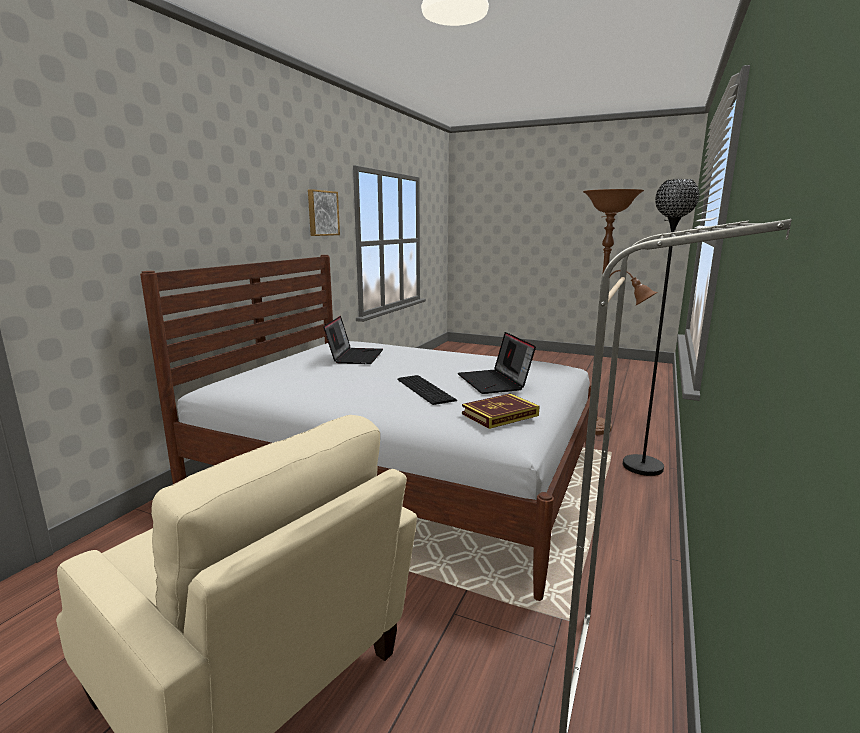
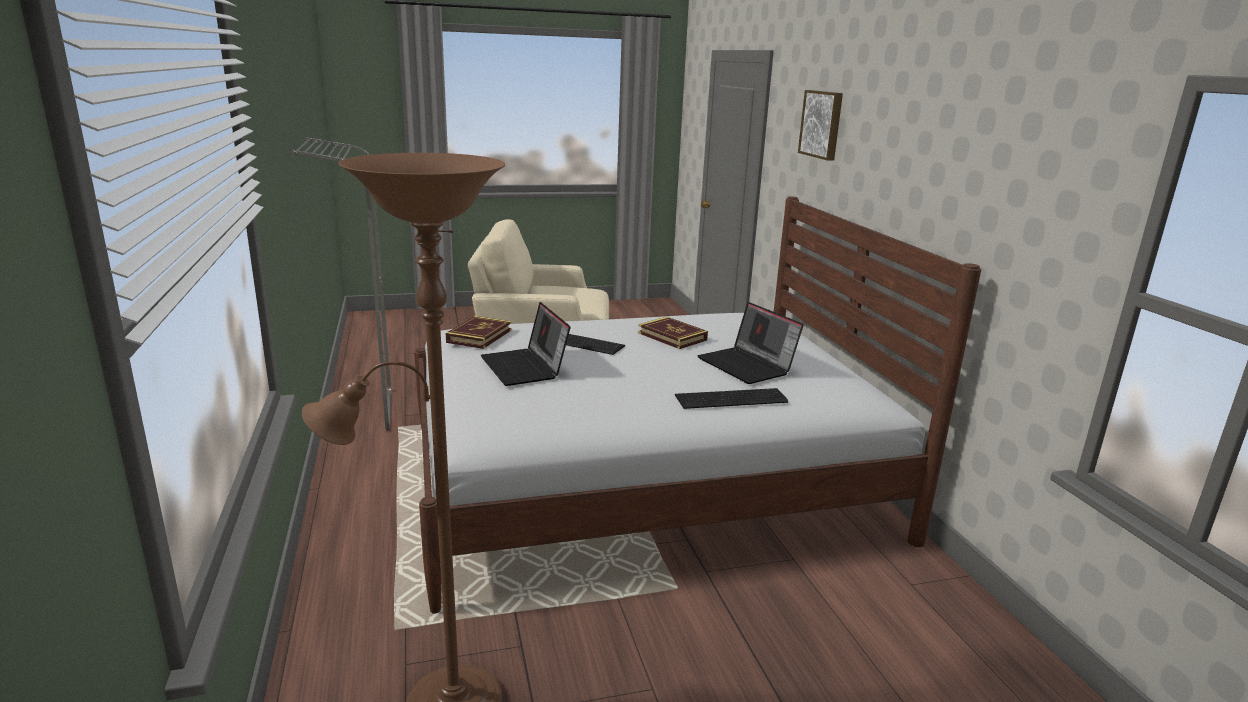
camera: 140 degrees right, 5 degrees up
picture [308,189,340,236] -> picture moved to [798,90,843,161]
laptop [458,332,536,394] -> laptop turned 150 degrees counterclockwise [481,302,571,386]
black floor lamp [623,179,700,476] -> none
none -> book [638,317,708,349]
none -> keyboard [675,388,788,409]

